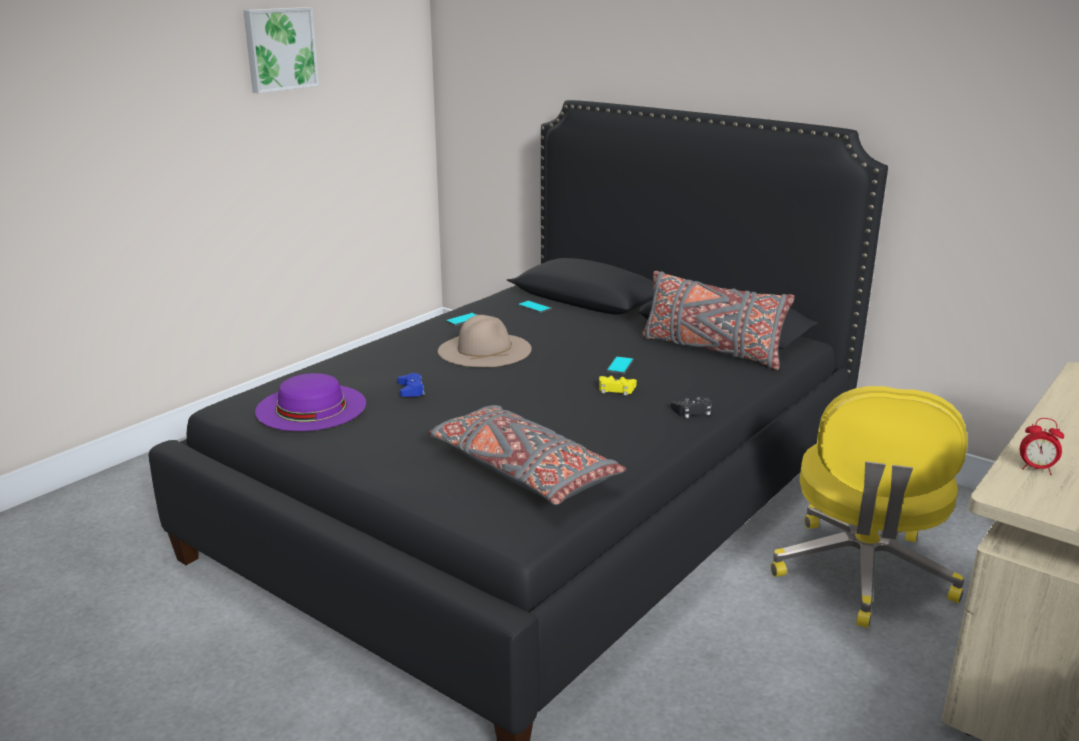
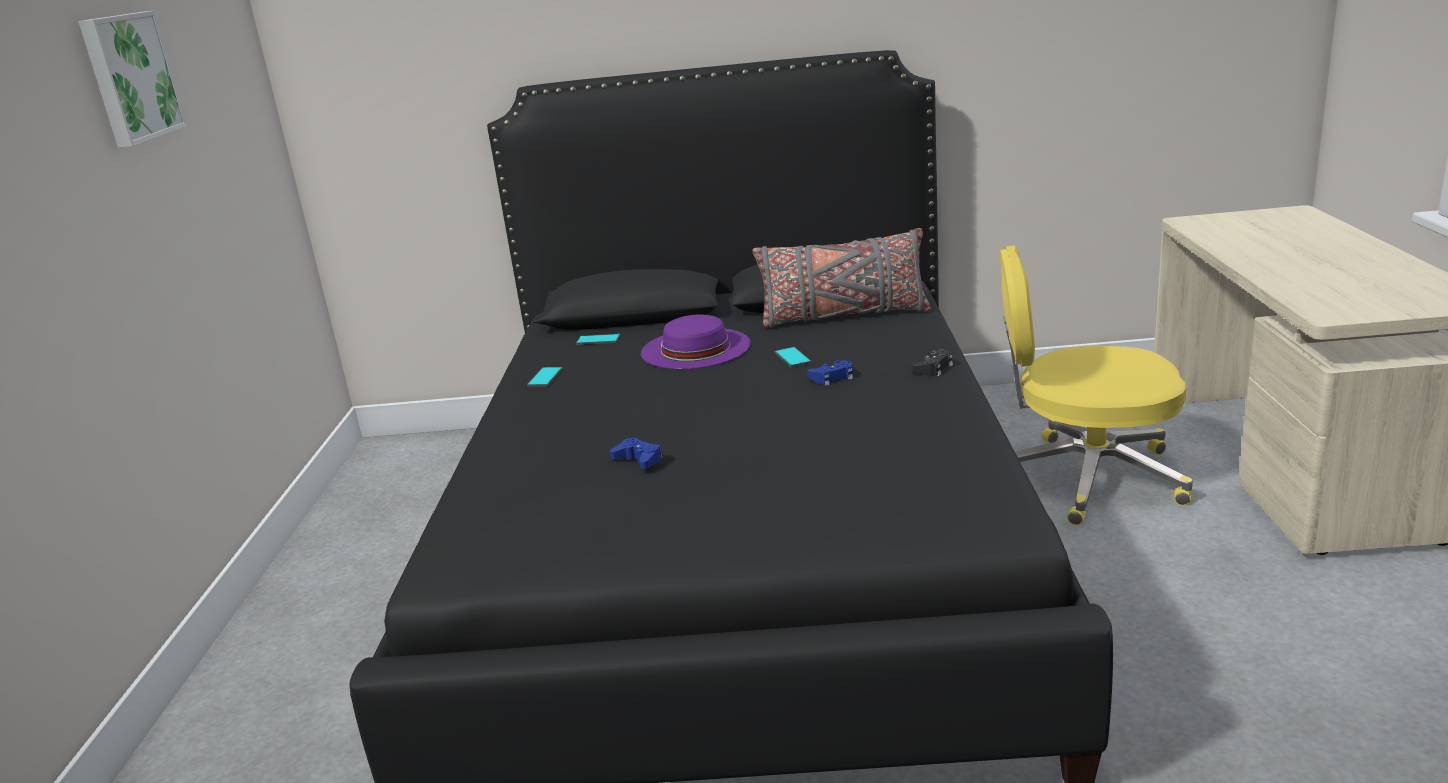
camera: 35 degrees left, 0 degrees up
purple hat [255,373,366,431] -> purple hat moved to [641,314,751,369]
grey pillow [428,405,626,505] -> none
beige hat [438,315,532,367] -> none
yellow game controller [599,376,637,396] -> blue game controller [807,360,853,386]
yellow office chair [771,386,968,628] -> yellow office chair turned 120 degrees clockwise [1000,245,1193,525]
alarm clock [1020,418,1064,475] -> none

